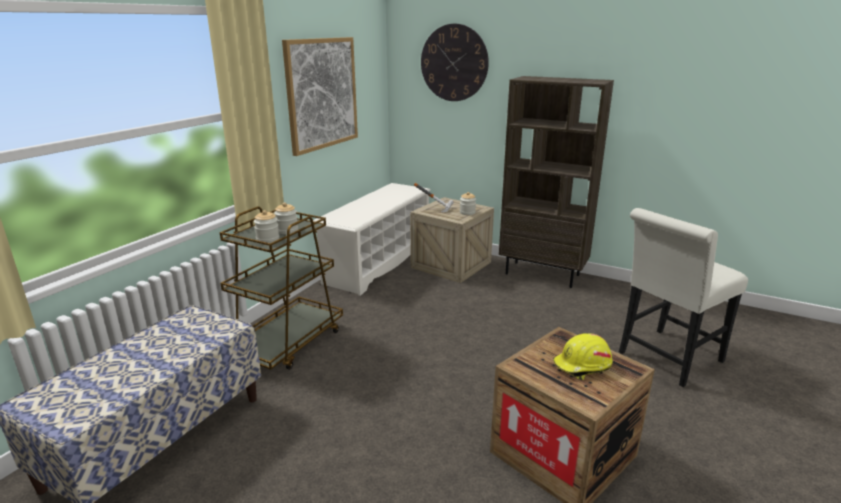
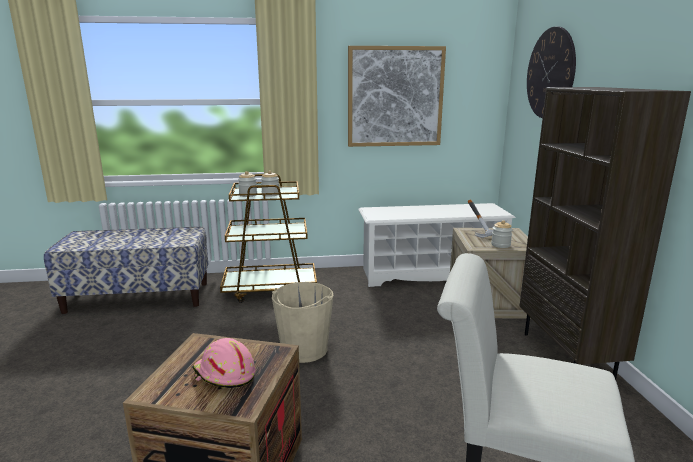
camera: 55 degrees right, 5 degrees down
yellow hard hat [553,333,613,380] -> pink hard hat [193,338,256,388]
none -> beige bucket [272,282,333,363]

